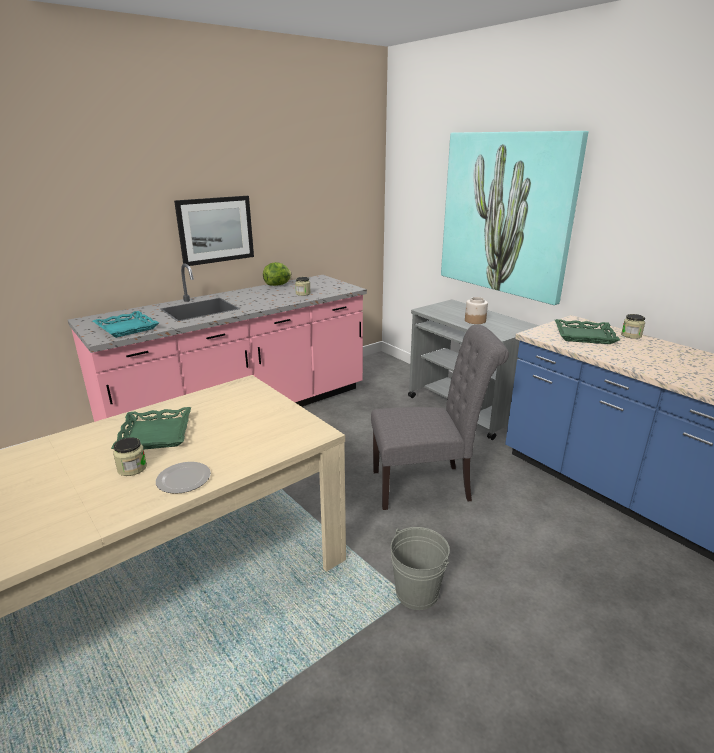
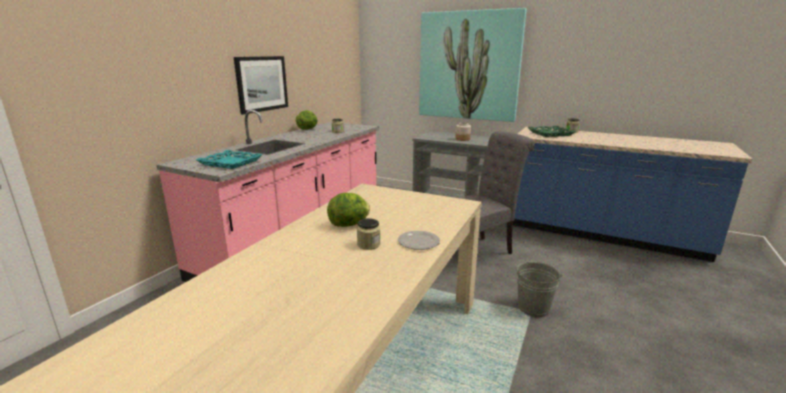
camera: 25 degrees left, 5 degrees down
green tray [111,407,191,449] -> lettuce [327,193,370,227]

